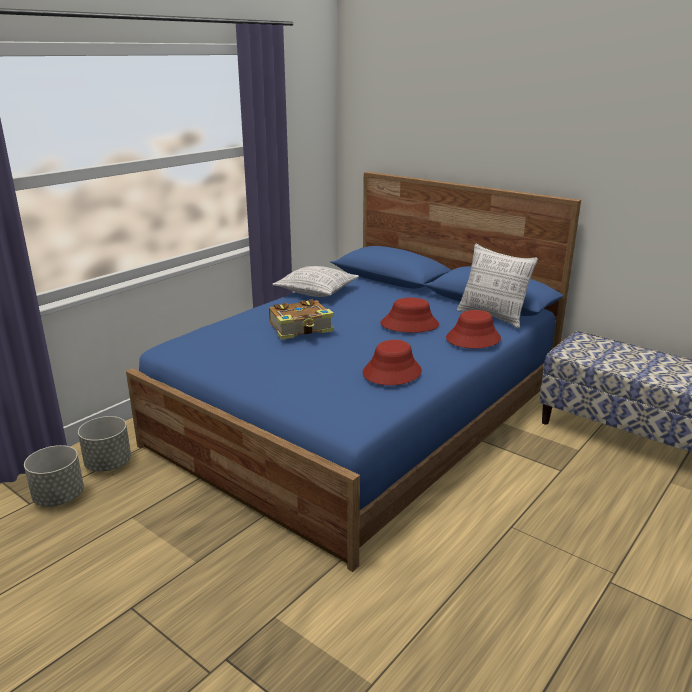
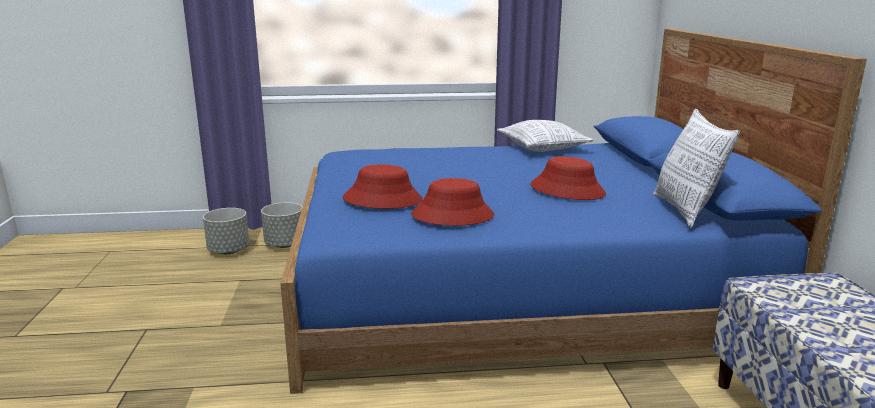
camera: 45 degrees right, 5 degrees down
book [269,299,334,340] -> none
red hat [446,310,501,348] -> red hat moved to [343,164,423,209]

